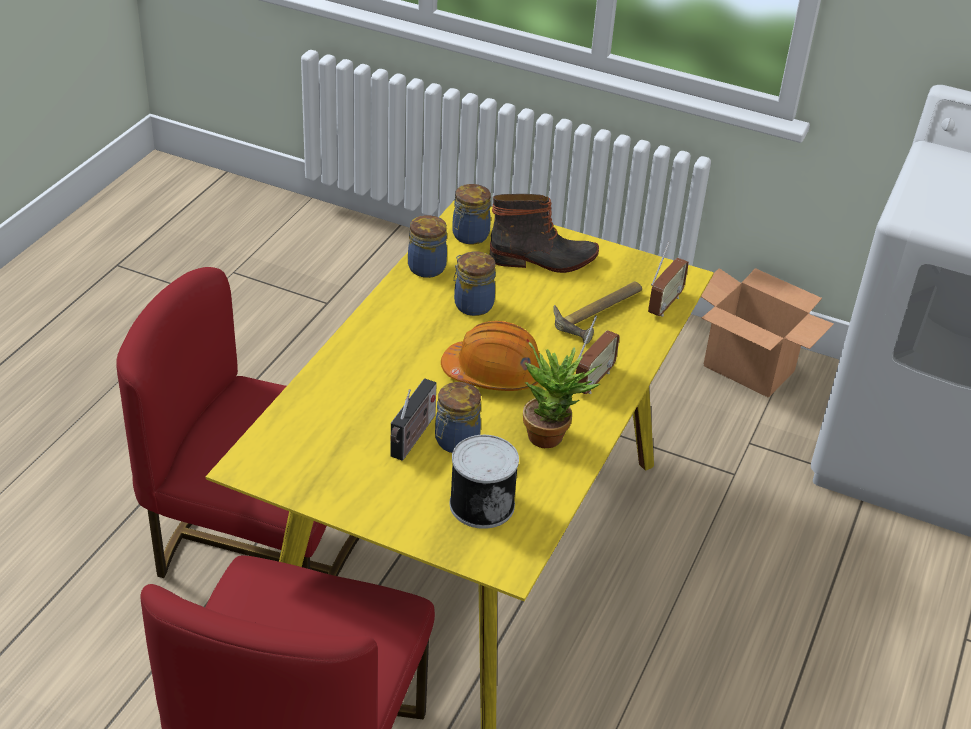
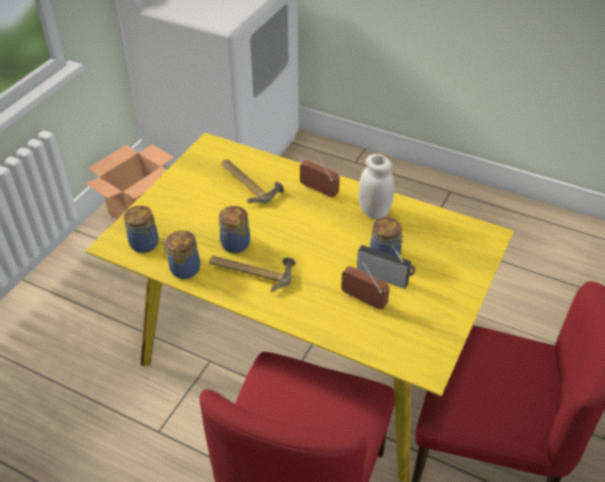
camera: 85 degrees left, 5 degrees up
orange hard hat [441,321,540,391] -> none
can [450,435,519,529] -> none
boot [490,194,599,273] -> none
potted plant [523,342,602,448] -> white jar [359,154,394,220]
radio [648,242,689,317] -> radio moved to [341,262,390,310]
none -> hammer [209,255,295,293]

